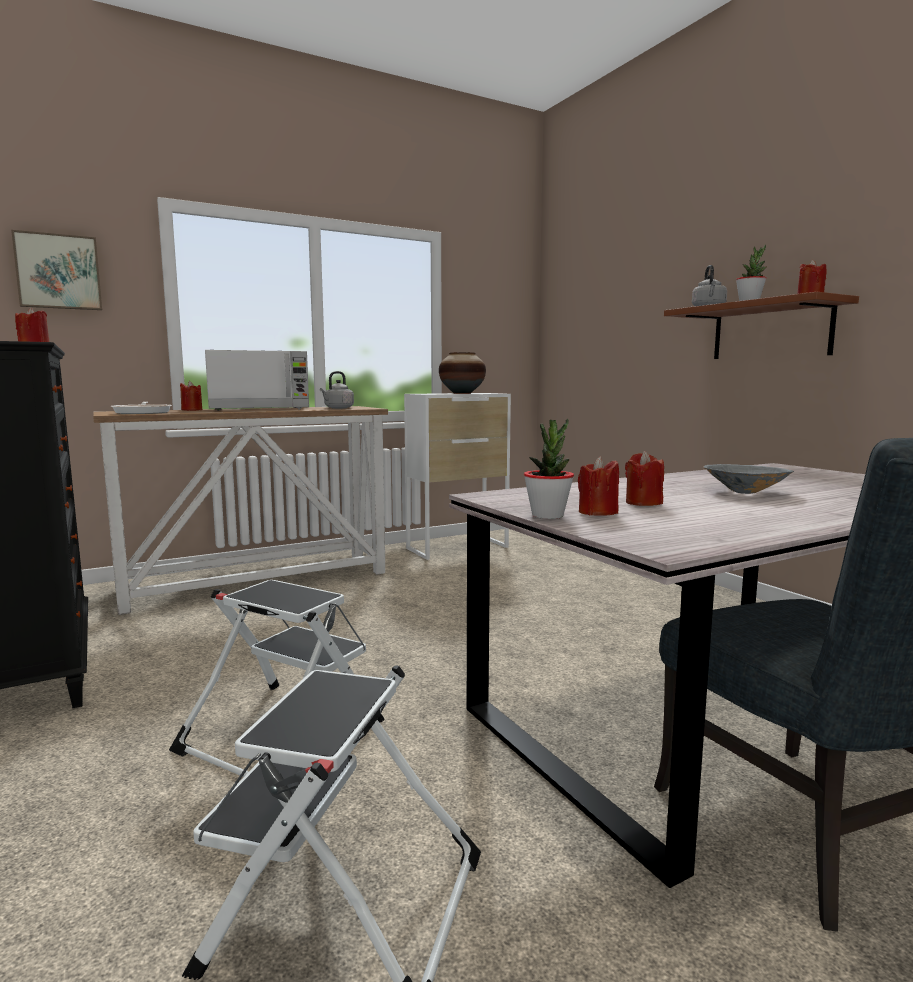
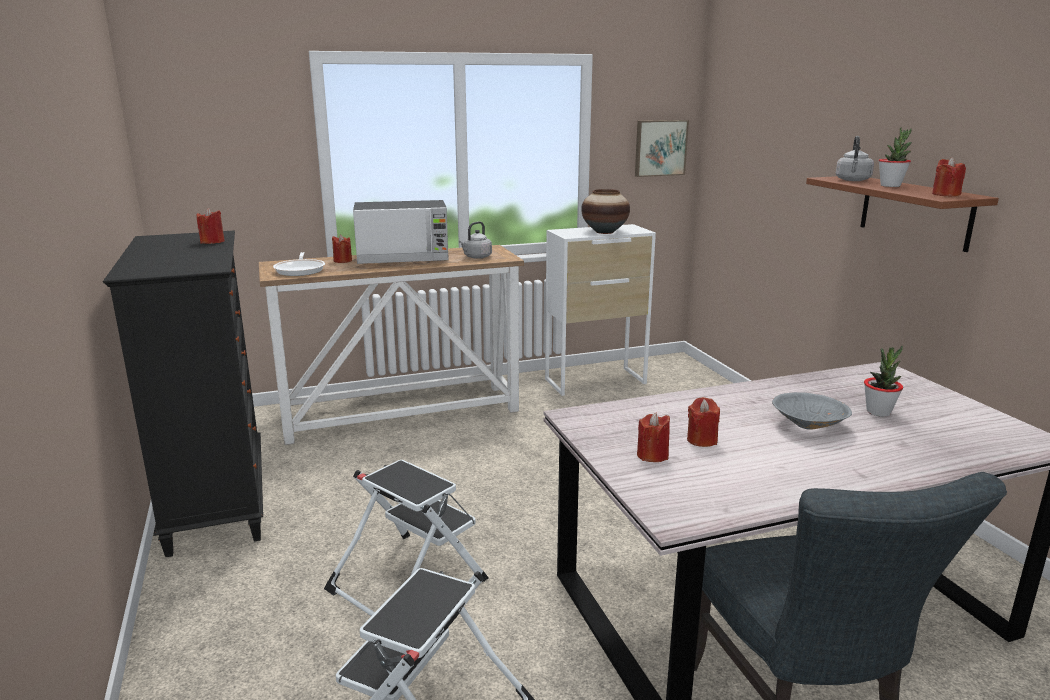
camera: 10 degrees right, 10 degrees up
picture [11,230,102,310] -> picture moved to [635,120,689,177]
potted plant [524,419,574,519] -> potted plant moved to [864,346,903,417]

